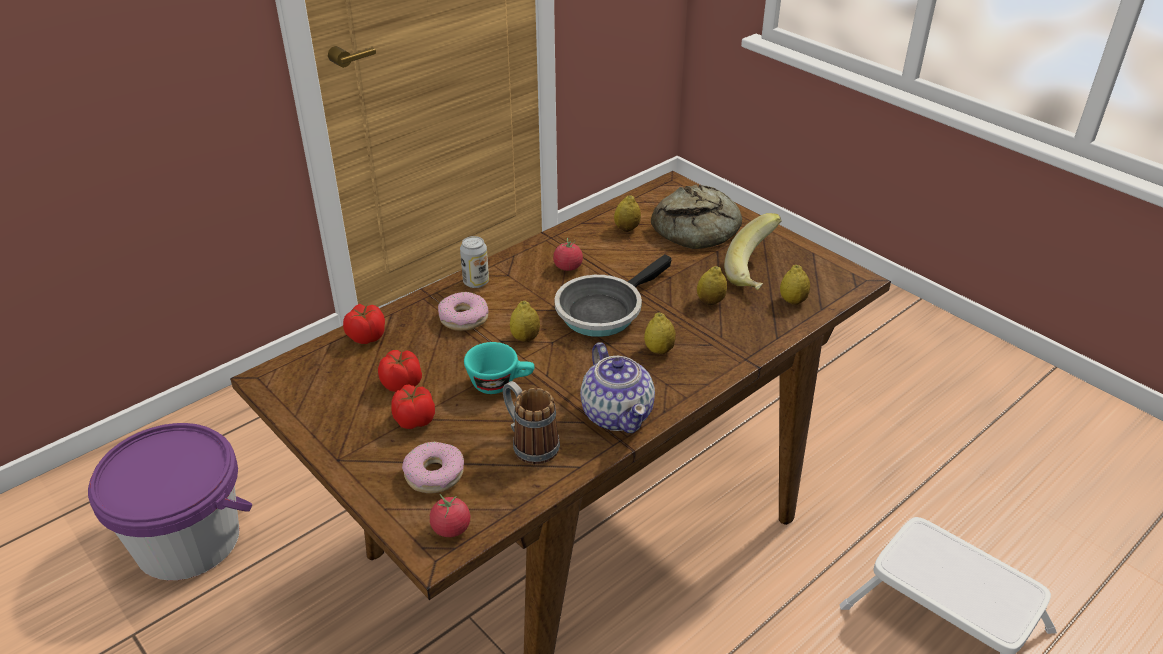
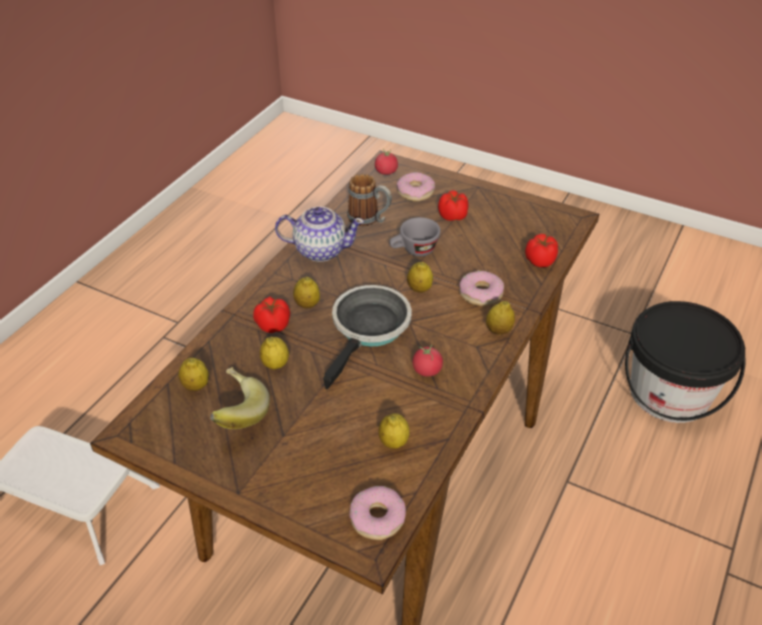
camera: 160 degrees right, 5 degrees up
purple bucket [88,423,252,580] -> black bucket [625,301,745,423]
tomato [378,350,422,392] -> tomato moved to [253,297,290,333]
can [460,236,489,288] -> lemon [486,301,515,335]
turquoise cup [464,342,535,394] -> grey cup [389,217,441,256]
teapot [580,342,655,433] -> teapot turned 135 degrees clockwise [275,207,364,262]
bread [651,185,742,249] -> none
none -> donut [349,486,406,540]

